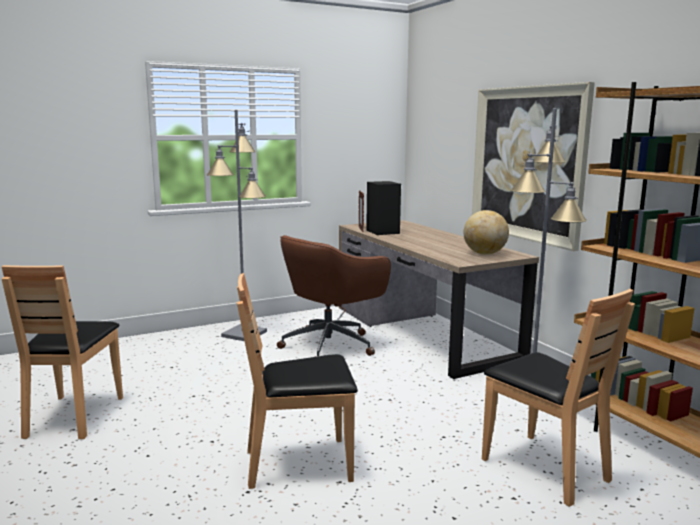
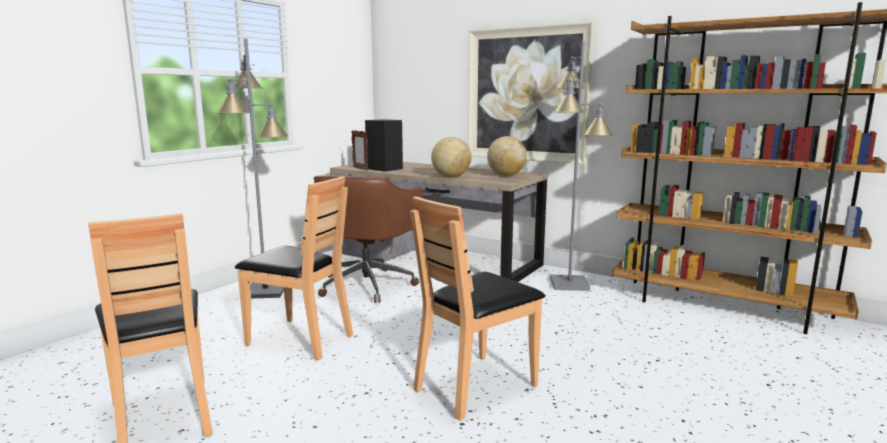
camera: 30 degrees left, 0 degrees up
brown chair [482,289,635,507] -> brown chair moved to [235,176,353,360]
none -> globe [431,137,471,177]

